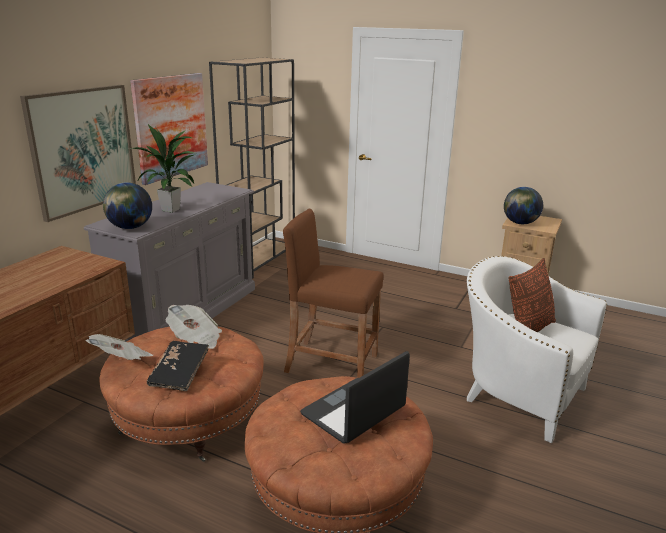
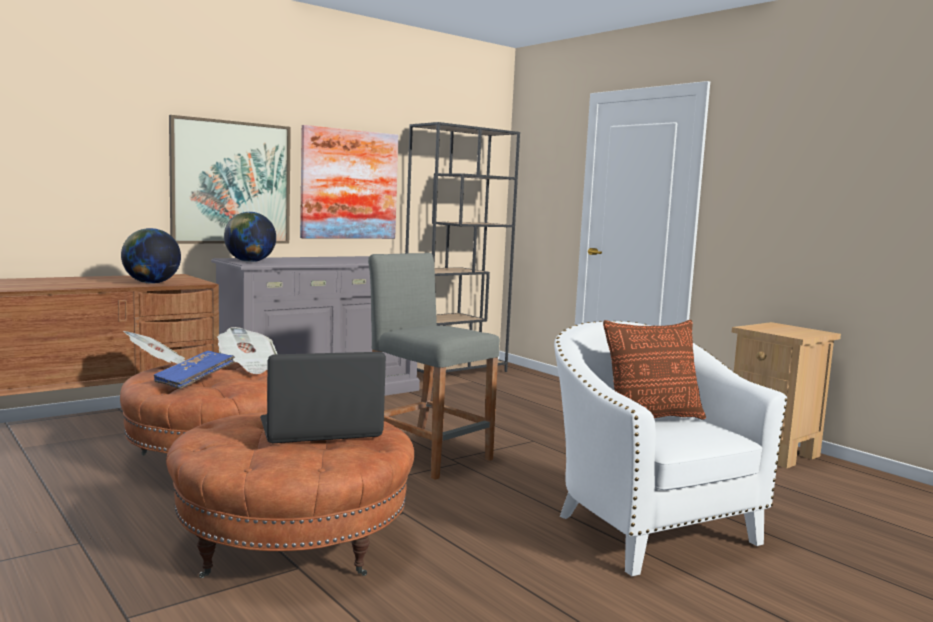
camera: 25 degrees right, 15 degrees down
potted plant [129,124,195,212] -> none
black book [147,341,209,391] -> blue book [154,351,235,389]
brown stool [283,209,383,378] -> grey stool [368,253,500,480]
globe [504,187,543,224] -> globe moved to [121,228,181,284]

